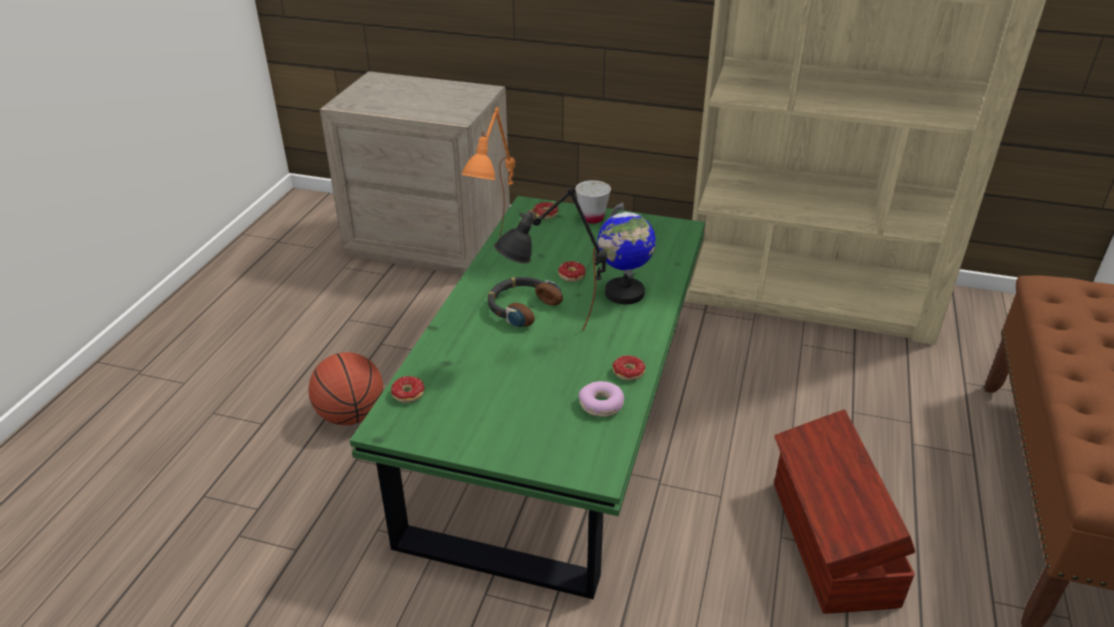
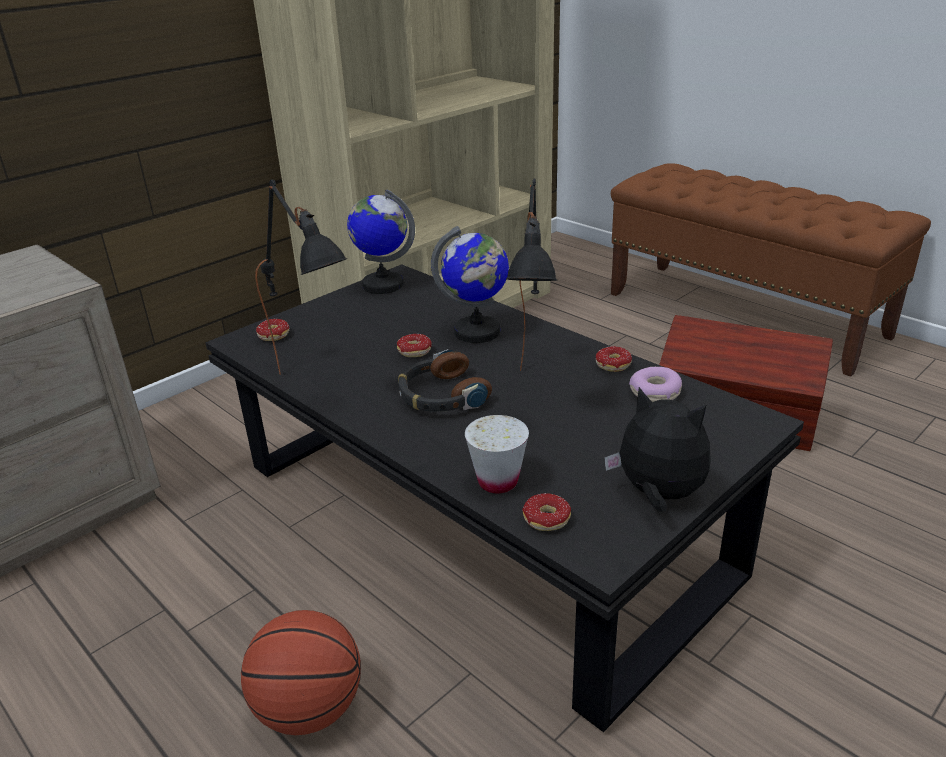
camera: 60 degrees left, 5 degrees down
green coffee table [350,196,705,599] -> black coffee table [205,264,804,732]
orange table lamp [461,107,515,237] -> black table lamp [255,179,348,375]
white cup [575,180,611,224] -> white cup moved to [465,415,529,493]
none -> globe [347,189,415,294]
none -> plush toy [604,387,711,512]

